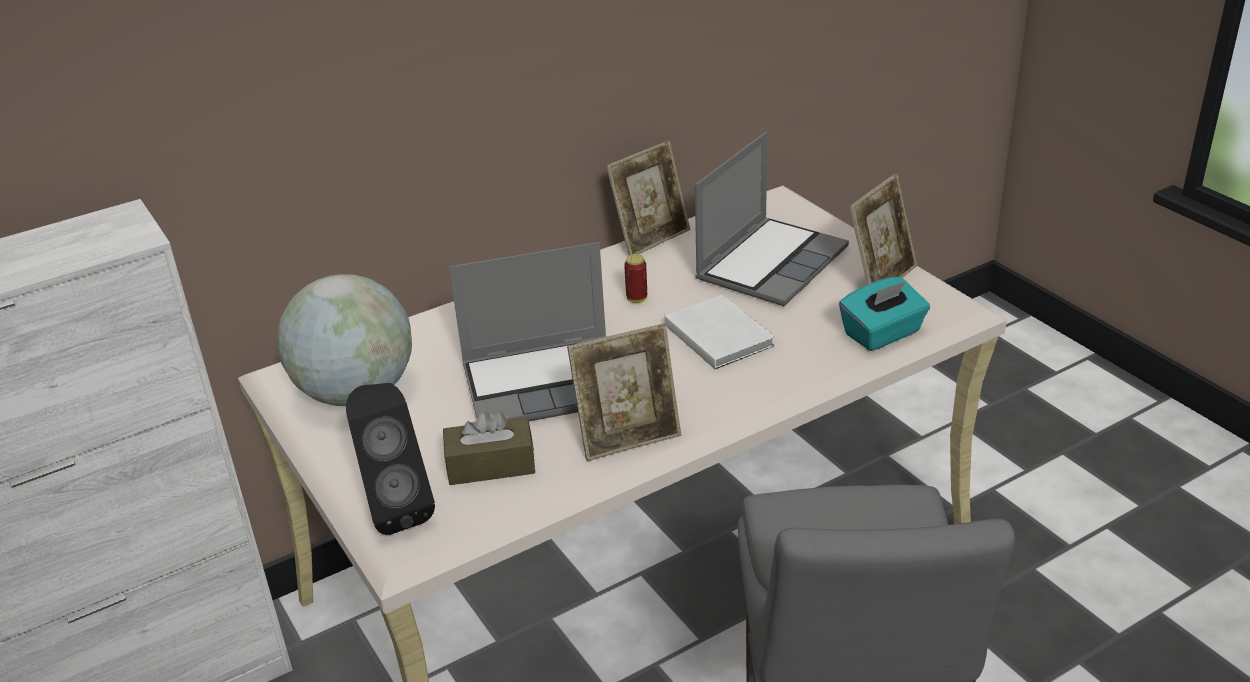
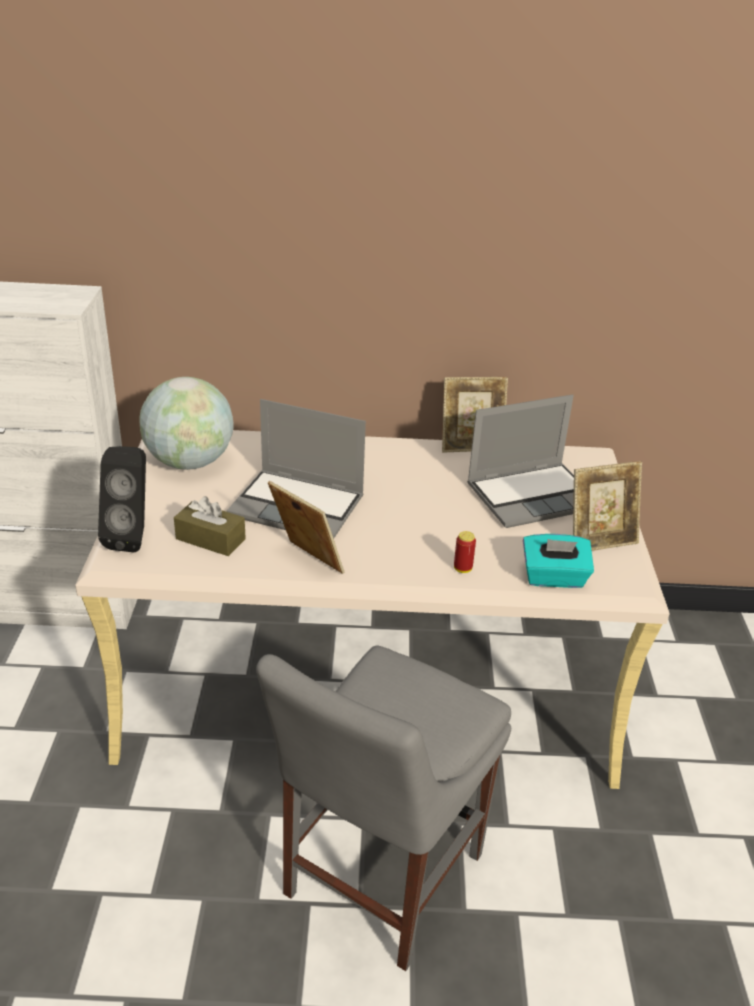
camera: 30 degrees right, 0 degrees up
picture frame [567,323,681,461] -> picture frame turned 150 degrees counterclockwise [268,481,344,574]
can [624,254,647,303] -> can moved to [454,531,476,573]
white book [664,295,775,370] -> none

